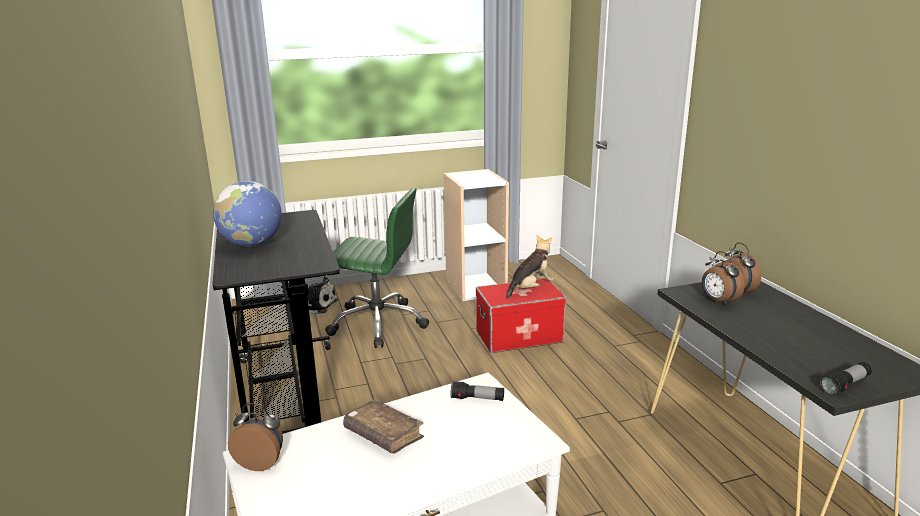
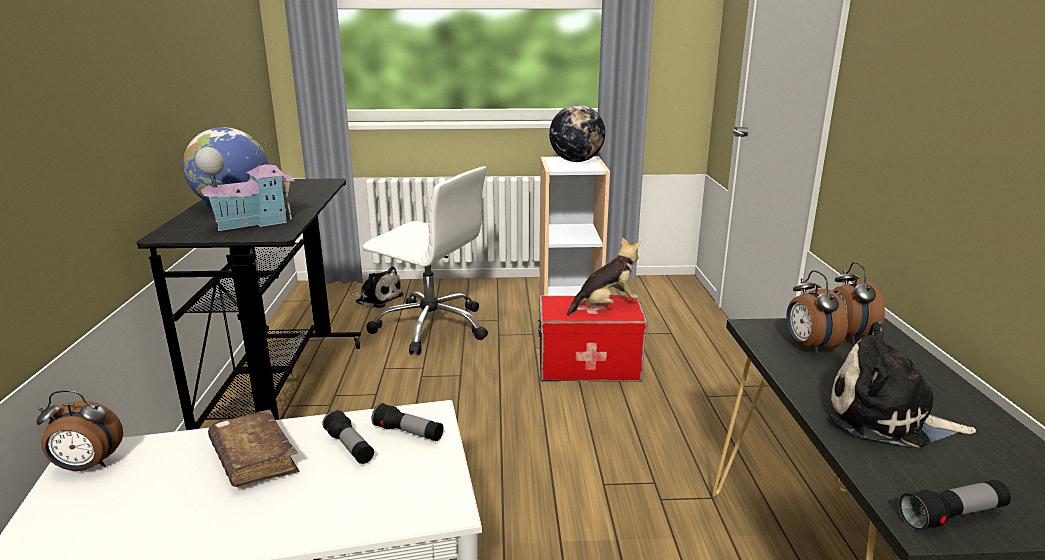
camera: 15 degrees right, 0 degrees up
alarm clock [228,403,283,471] -> alarm clock turned 150 degrees clockwise [36,390,123,471]
green office chair [325,188,429,348] -> white office chair [362,166,488,355]
none -> toy house [195,138,295,231]
none -> flashlight [322,410,374,464]
none -> globe [549,105,605,162]
none -> plush toy [830,322,976,448]

